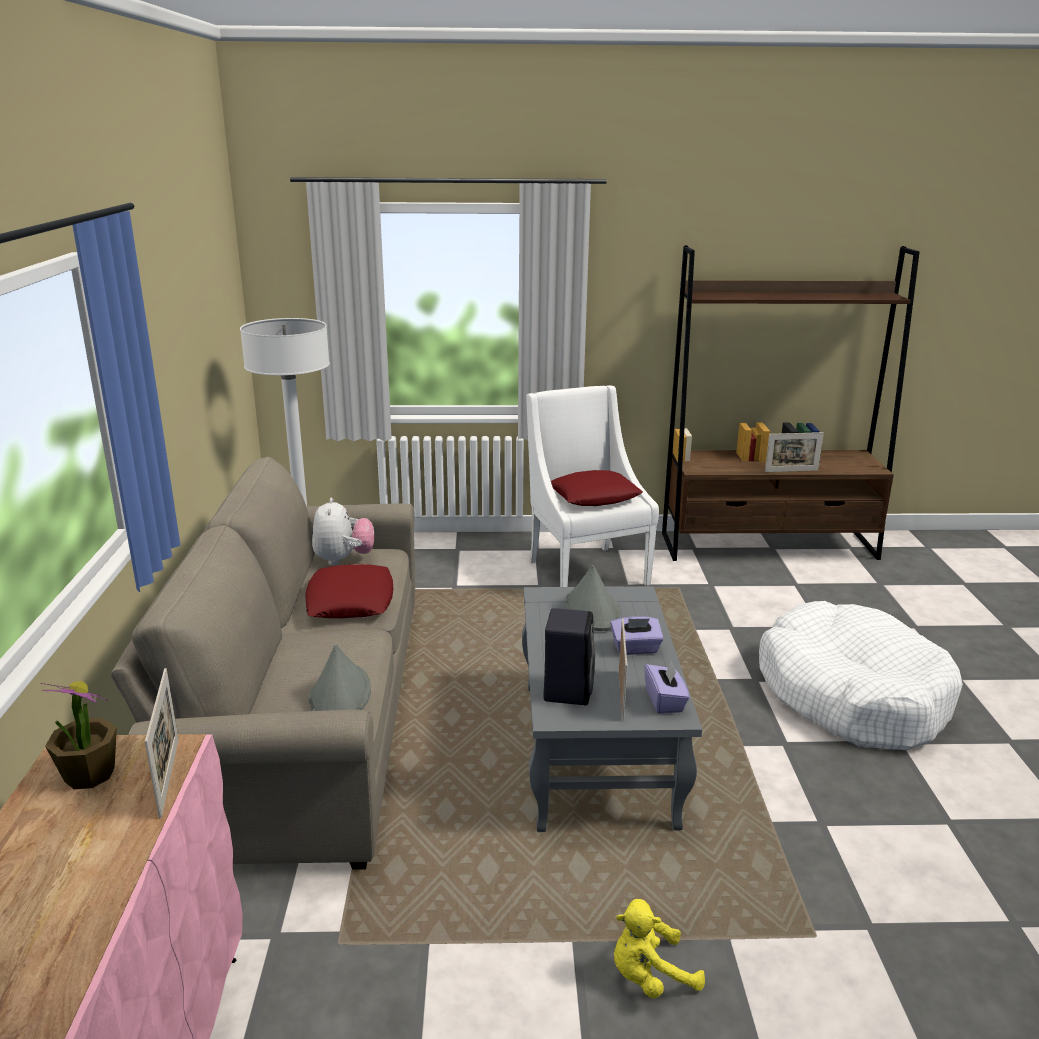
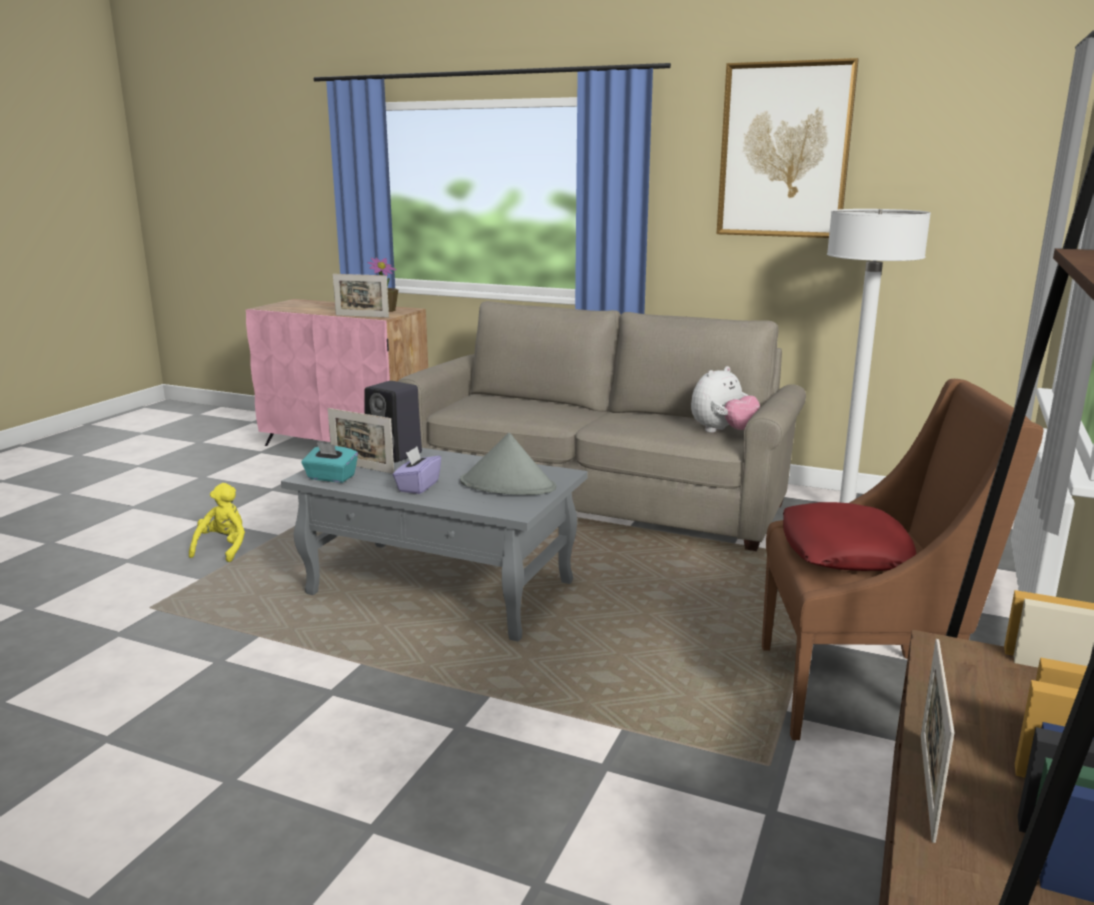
camera: 115 degrees right, 5 degrees down
red pillow [305,564,393,618] -> none
grey hat [308,645,371,711] -> none
plush toy [312,498,374,566] -> plush toy turned 60 degrees counterclockwise [691,366,760,433]
white armchair [526,385,659,587] -> brown armchair [762,379,1044,740]
purple tissue box [644,661,690,714] -> turquoise tissue box [302,442,358,483]
white dog bed [759,601,963,750] -> none
none -> picture [717,58,859,238]

